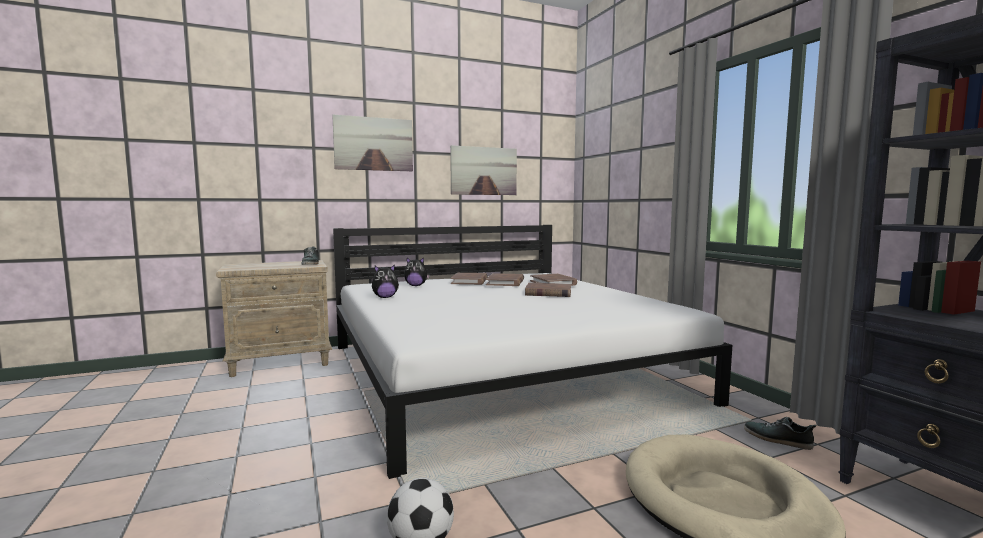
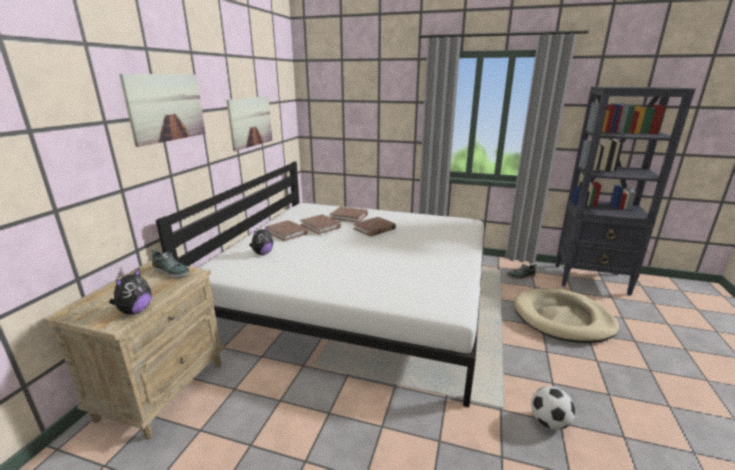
camera: 50 degrees left, 15 degrees up
plush toy [372,264,399,298] -> plush toy moved to [109,268,151,314]

